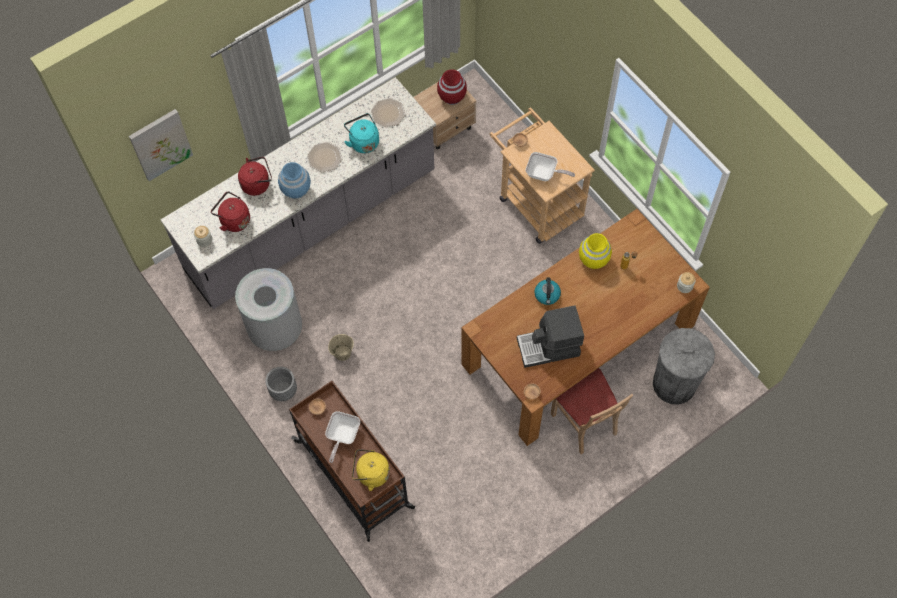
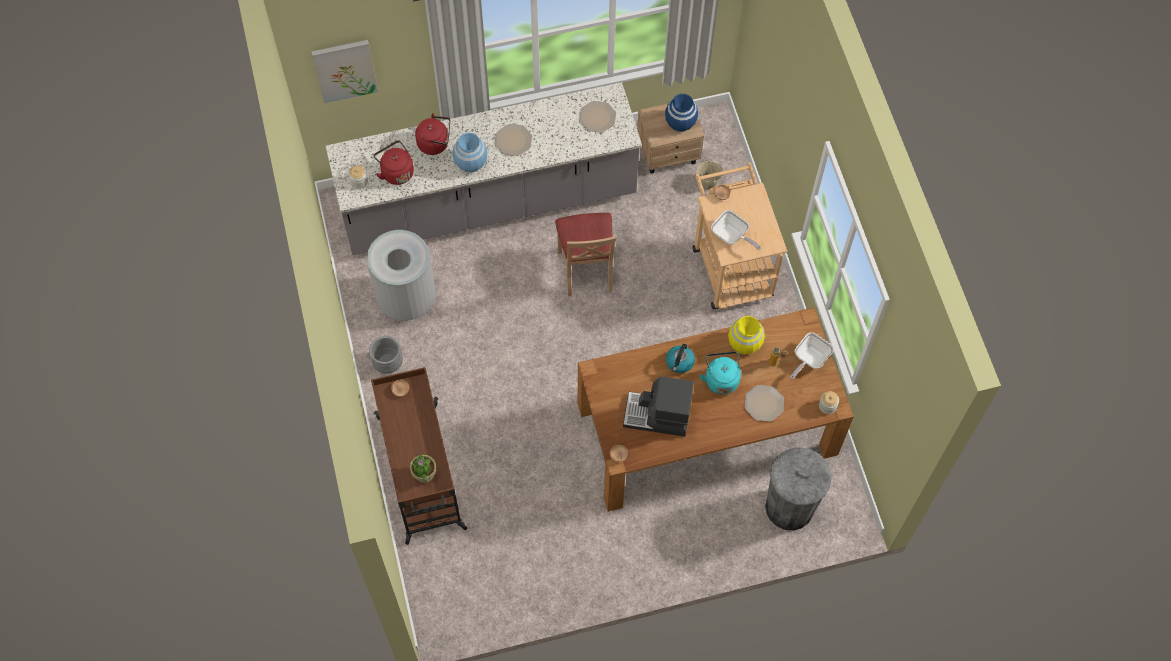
camera: 20 degrees right, 0 degrees up
frying pan [325,411,360,463] -> frying pan moved to [790,332,834,380]
beige bucket [328,334,354,361] -> beige bucket moved to [697,160,724,190]
turquoise kettle [344,113,379,153] -> turquoise kettle moved to [699,352,741,395]
yellow kettle [352,449,390,491] -> potted plant [410,455,436,483]
red vase [437,69,467,105] -> blue vase [665,94,698,132]
beige chair [551,368,633,454] -> beige chair moved to [555,213,617,296]
none -> plate [745,385,784,422]

